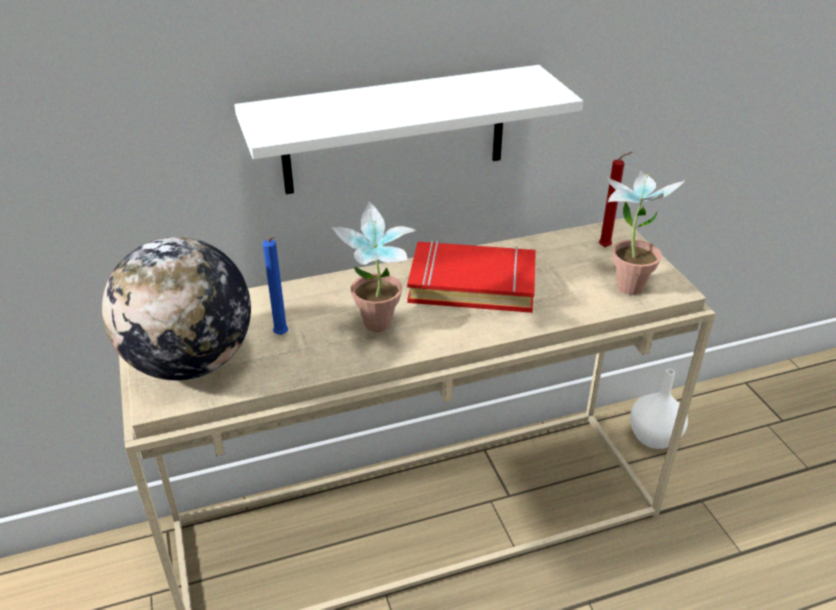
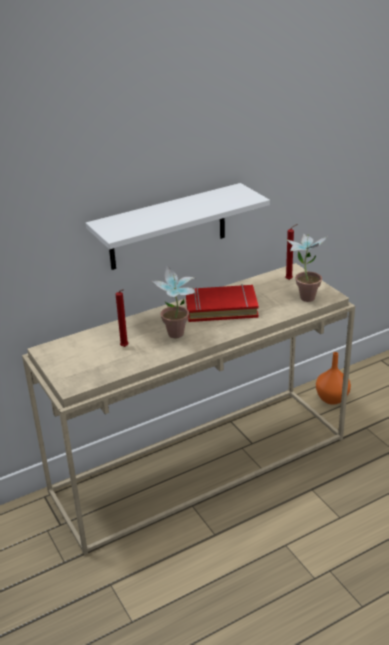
camera: 10 degrees left, 5 degrees down
globe [102,237,251,380] -> none
blue candle [263,237,288,335] -> red candle [116,289,128,347]
white vase [630,369,688,449] -> orange vase [316,352,351,405]

